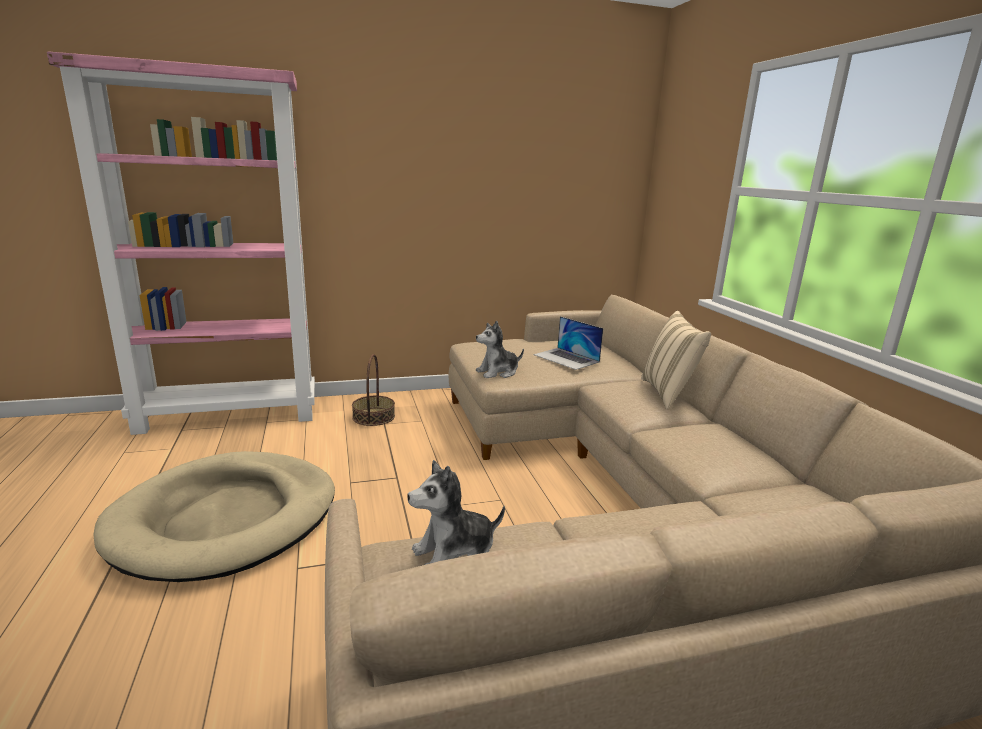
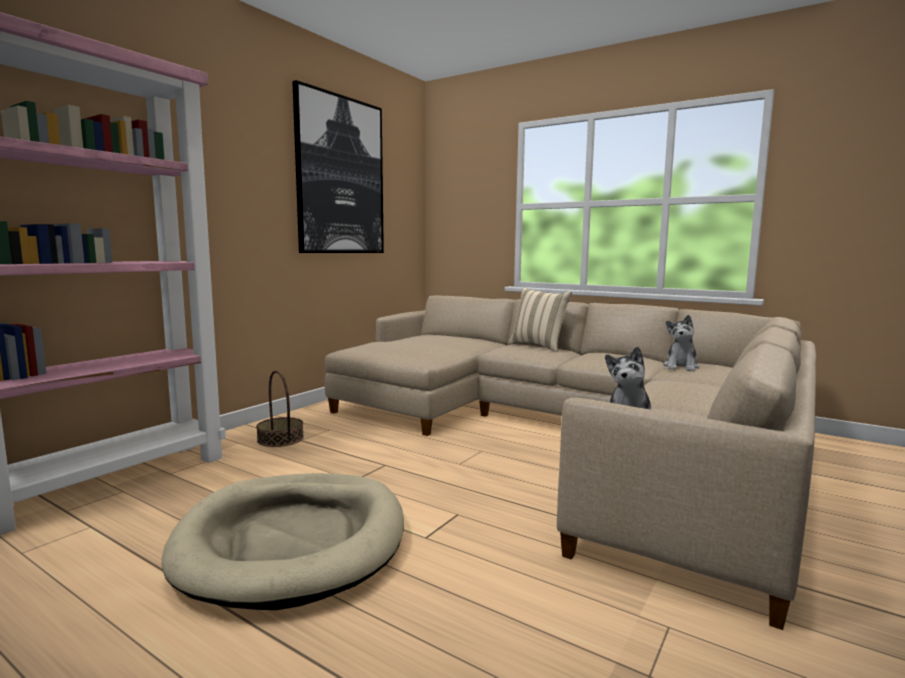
camera: 40 degrees left, 10 degrees down
plush toy [476,321,524,378] -> plush toy moved to [663,315,699,372]
laptop [534,316,603,370] -> none
none -> picture [292,80,384,253]

